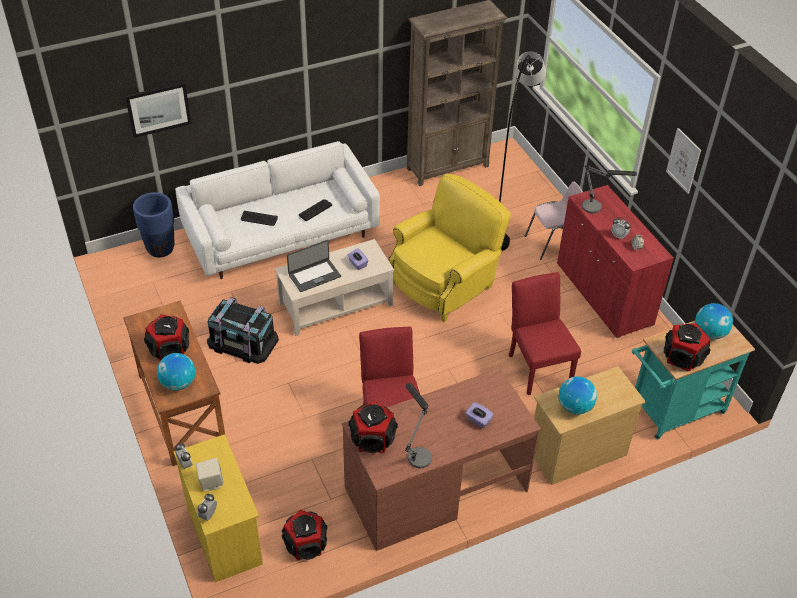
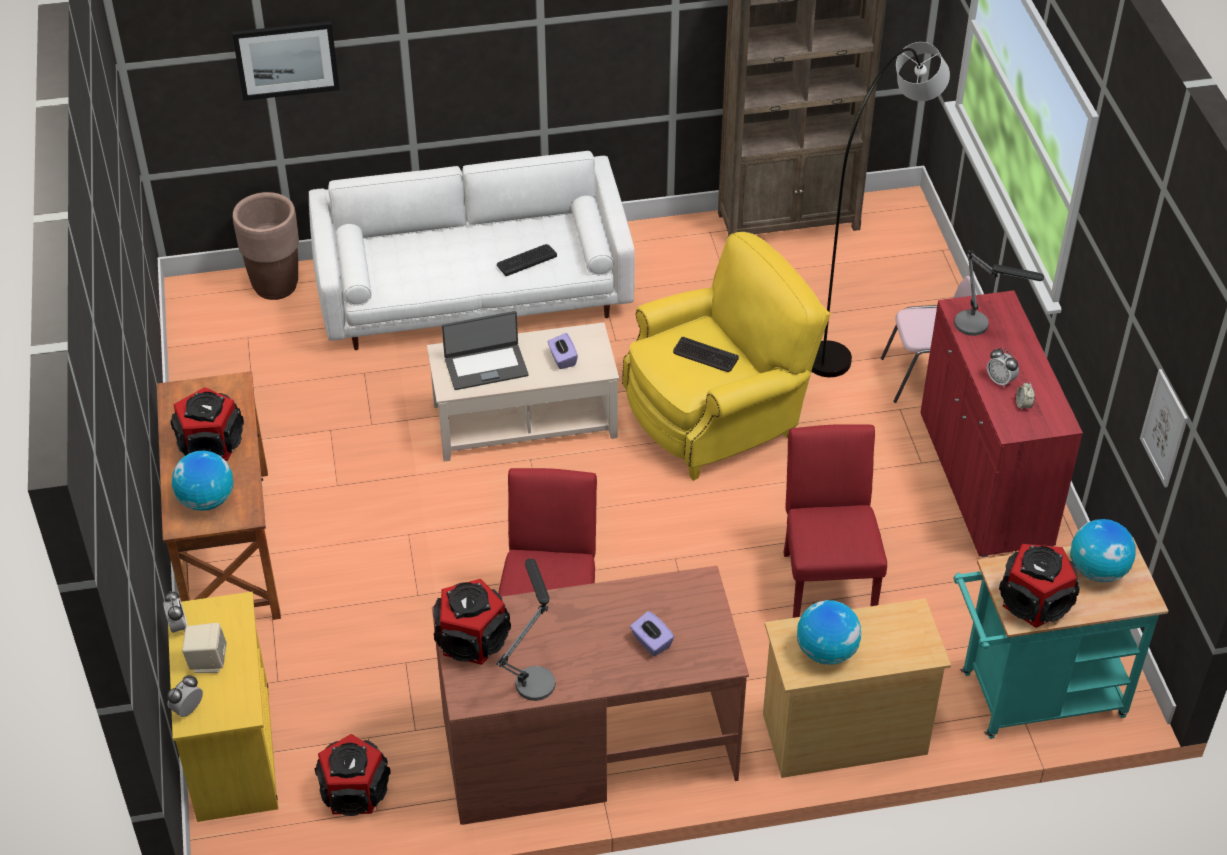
camera: 15 degrees right, 0 degrees up
blue planter [133,192,174,257] -> brown planter [233,192,299,300]
black storage box [207,297,279,364] -> none
keyboard [241,211,278,226] -> keyboard moved to [673,337,739,372]
picture [666,128,701,194] -> picture moved to [1140,369,1188,487]

